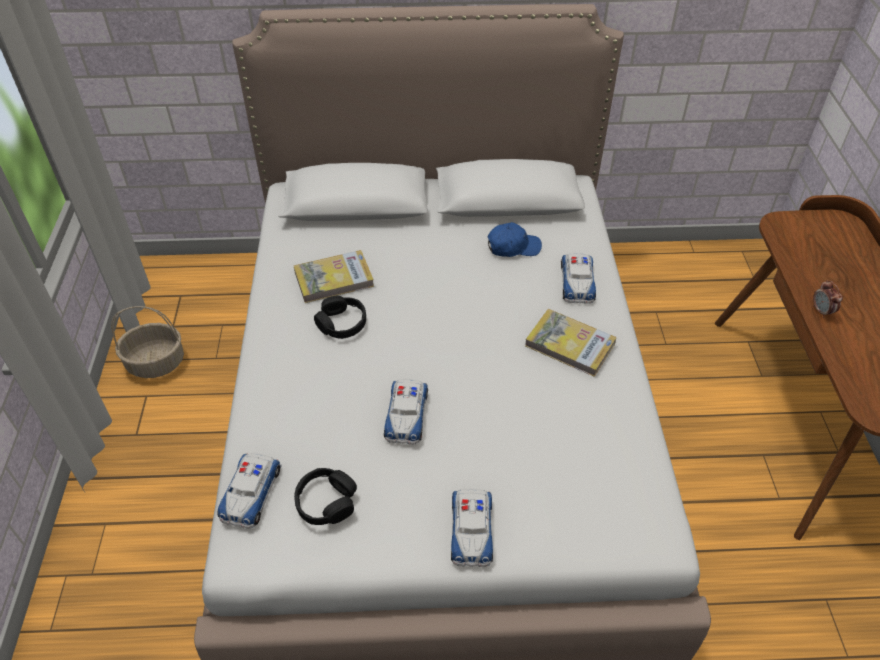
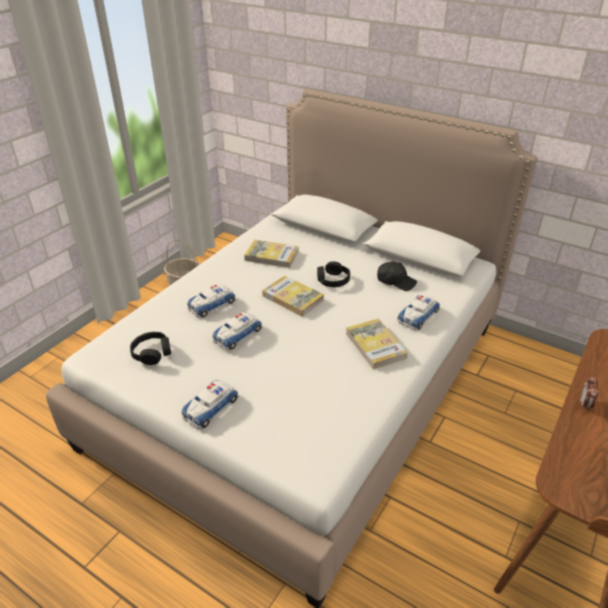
camera: 35 degrees right, 10 degrees down
toy car [217,453,282,529] -> toy car moved to [187,284,236,318]
black headphones [314,296,366,339] -> black headphones moved to [317,262,350,287]
blue cap [488,222,542,257] -> black cap [377,262,417,291]
none -> book [262,275,324,317]

